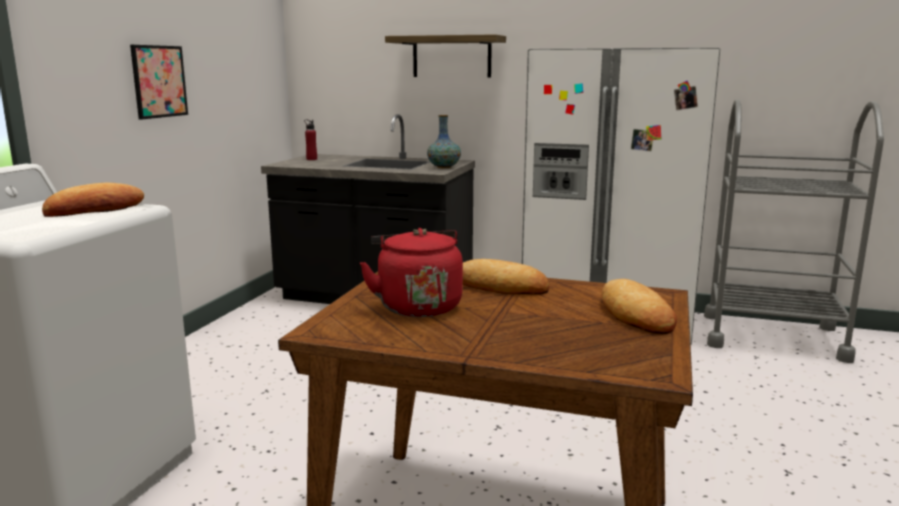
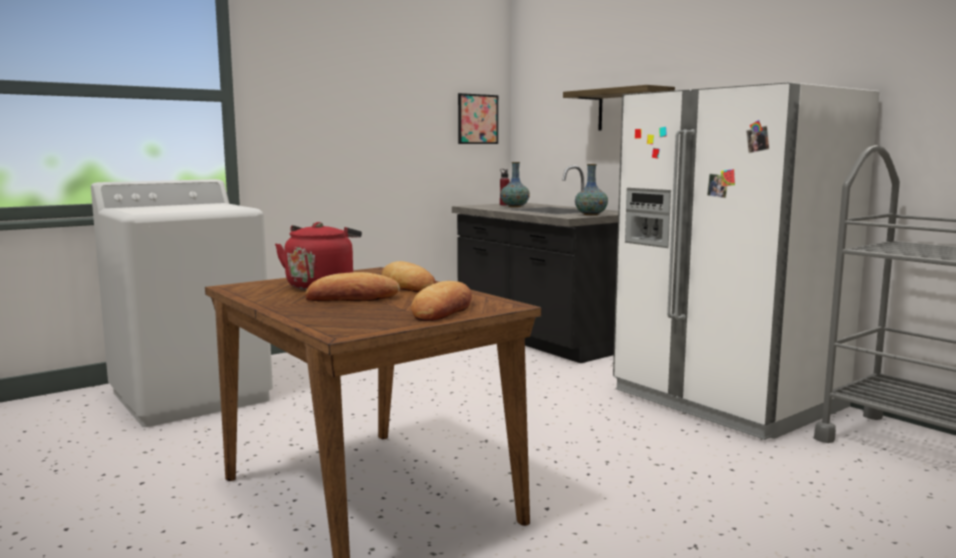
camera: 35 degrees right, 5 degrees down
bread [42,183,144,217] -> bread moved to [305,272,400,302]
picture [130,45,188,120] -> picture moved to [458,93,498,144]
none -> vase [500,162,530,207]

